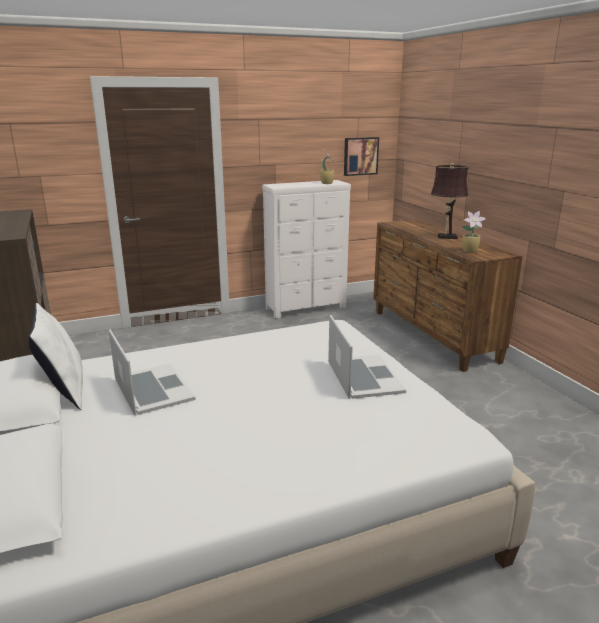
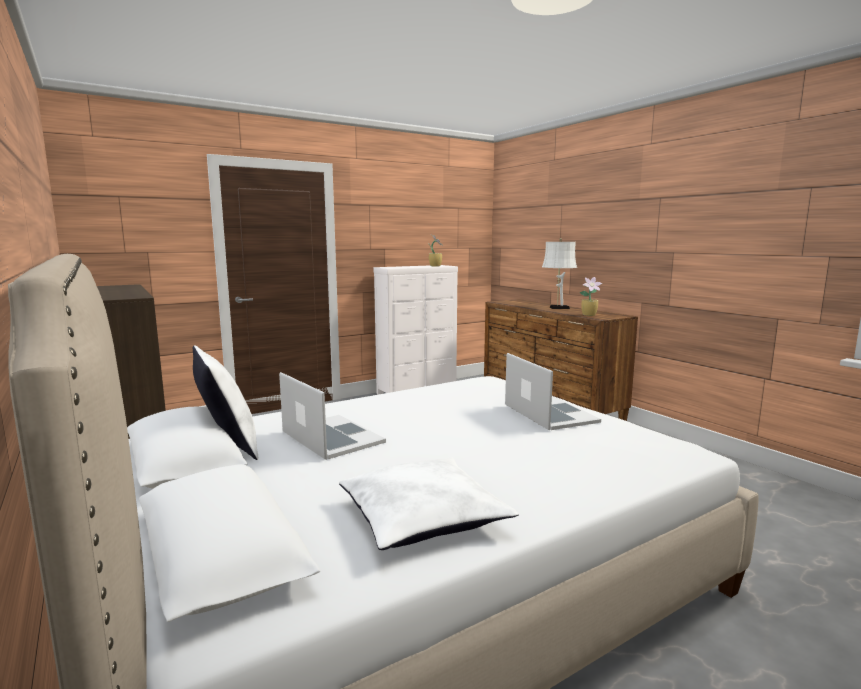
camera: 10 degrees left, 10 degrees down
picture [344,137,379,176] -> none
brown table lamp [431,163,469,239] -> white table lamp [542,238,577,309]
none -> white pillow [339,457,519,550]

